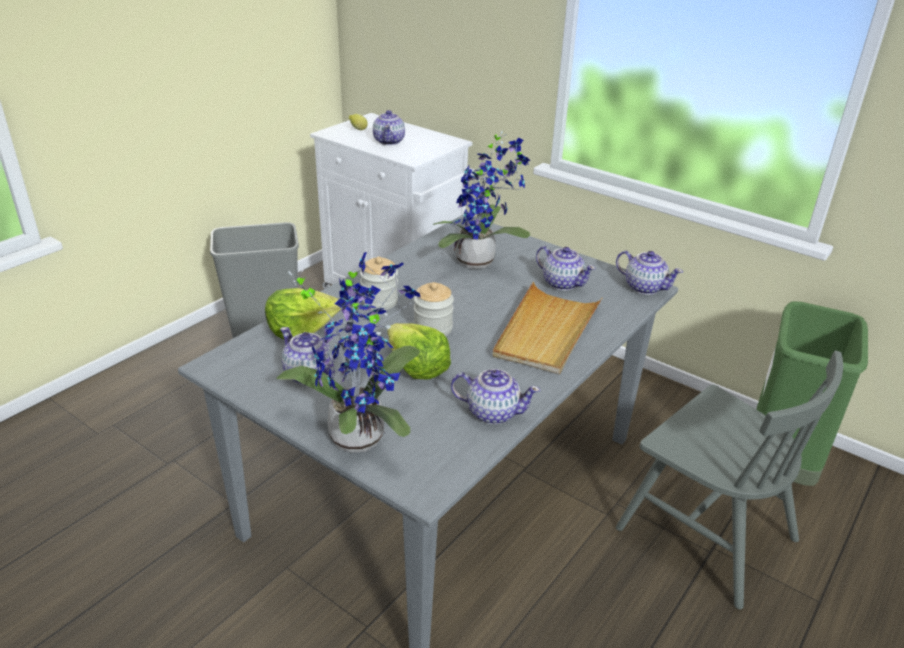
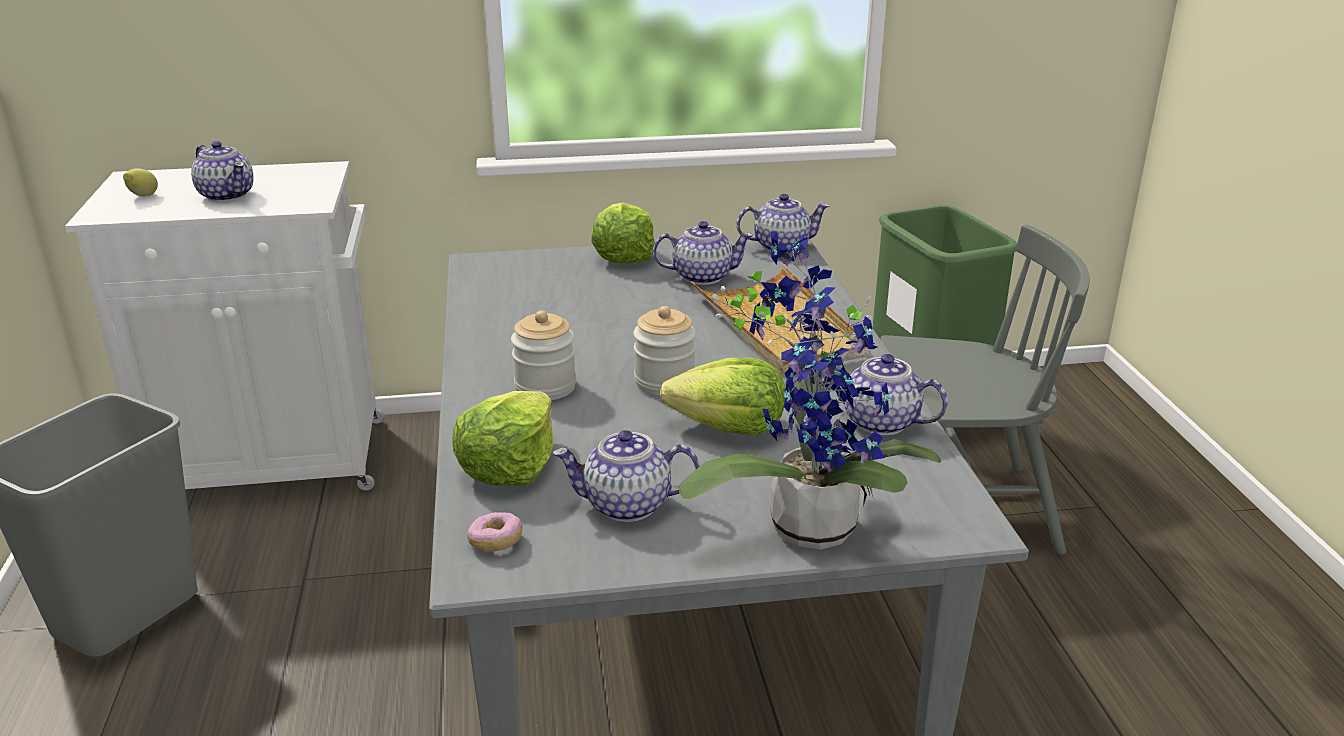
camera: 45 degrees left, 5 degrees down
potted plant [432,131,530,269] -> none
teapot [451,369,540,424] -> teapot turned 120 degrees counterclockwise [836,354,948,435]
none -> donut [467,512,523,551]
none -> lettuce [591,202,655,263]

